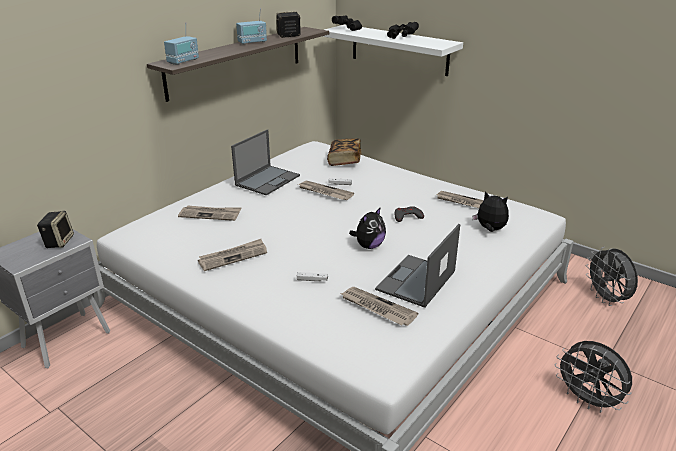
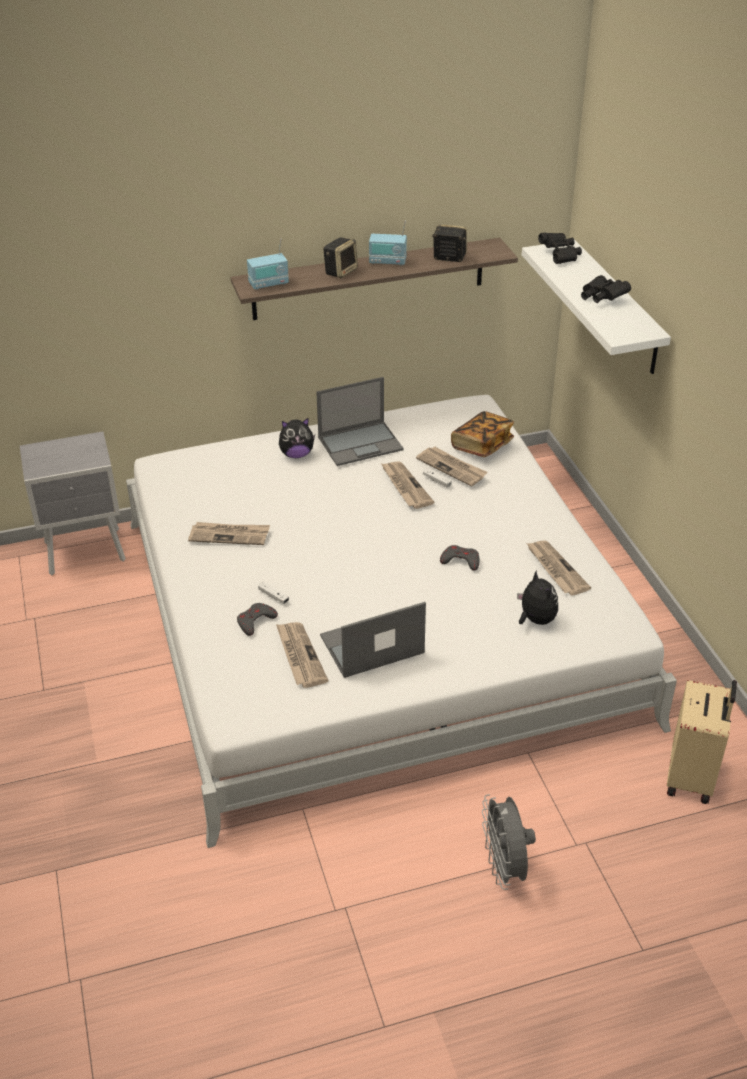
camera: 35 degrees right, 10 degrees up
speaker [37,211,74,248] -> speaker moved to [323,237,358,278]
newspaper [178,206,241,221] -> newspaper moved to [416,447,488,486]
plush toy [349,207,386,249] -> plush toy moved to [279,418,315,458]
grey fan [585,247,638,306] -> beige suitcase [667,680,737,804]
none -> grey game controller [237,603,278,636]

